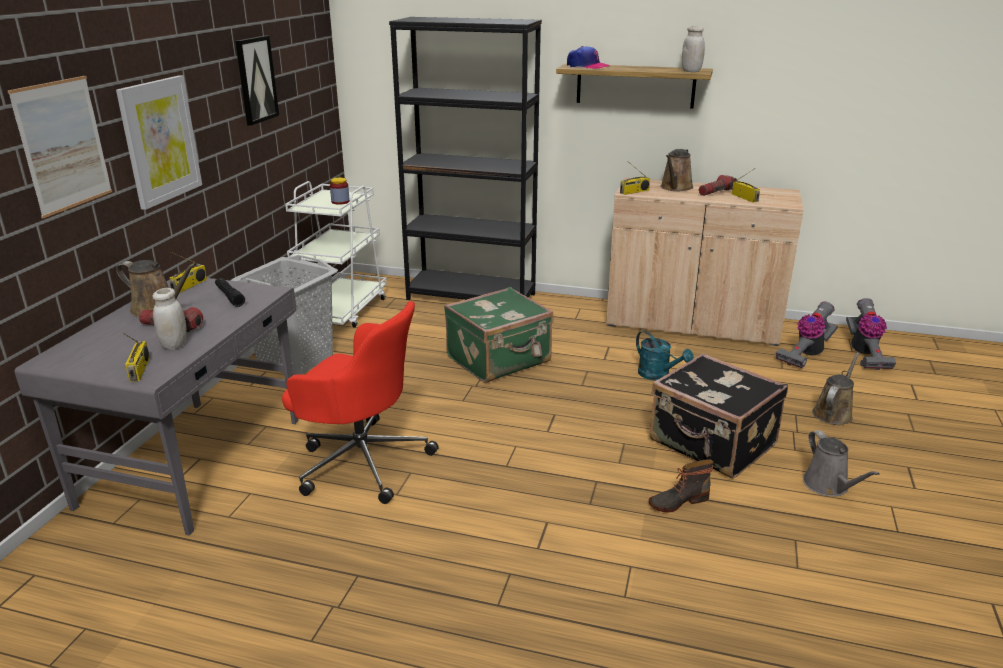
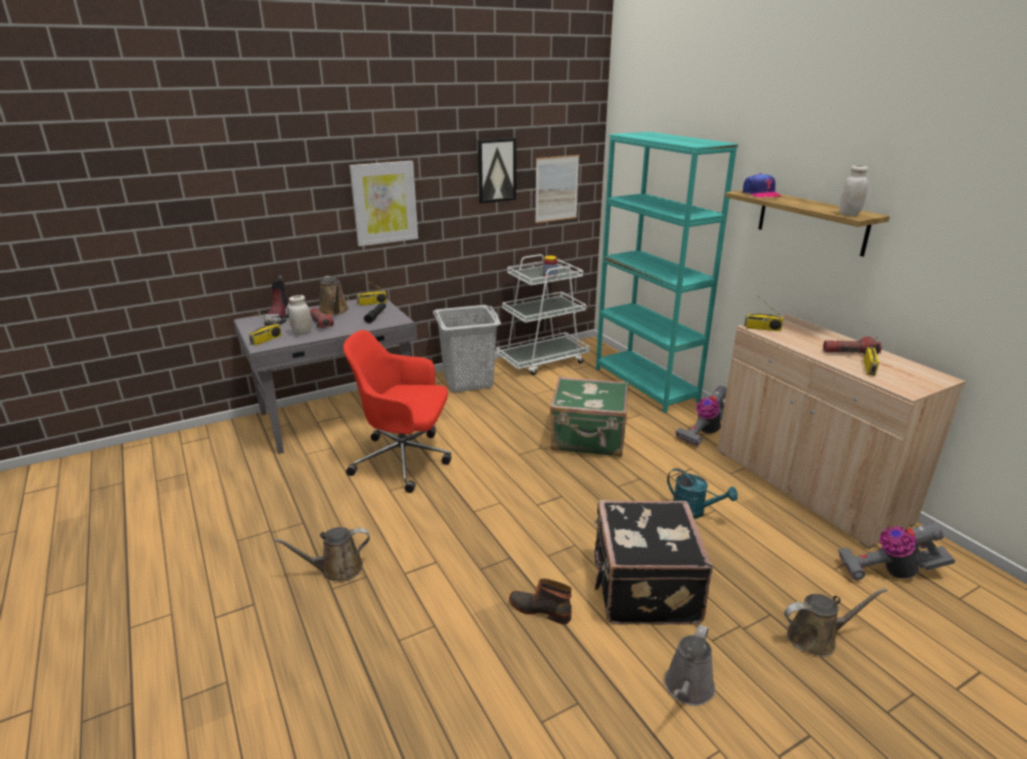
camera: 45 degrees right, 0 degrees up
picture [8,76,112,218] -> picture moved to [535,155,579,223]
red office chair [282,301,438,504] -> red office chair turned 120 degrees clockwise [343,330,451,493]
black bookcase [389,17,542,300] -> turquoise bookcase [596,132,738,413]
turquoise watering can [636,331,693,380] -> turquoise watering can turned 60 degrees counterclockwise [667,468,738,519]
brown watering can [660,149,694,191] -> brown watering can moved to [274,527,370,582]
vacuum cleaner [846,298,896,370] -> vacuum cleaner moved to [676,386,727,446]
none -> boot [264,276,290,325]

